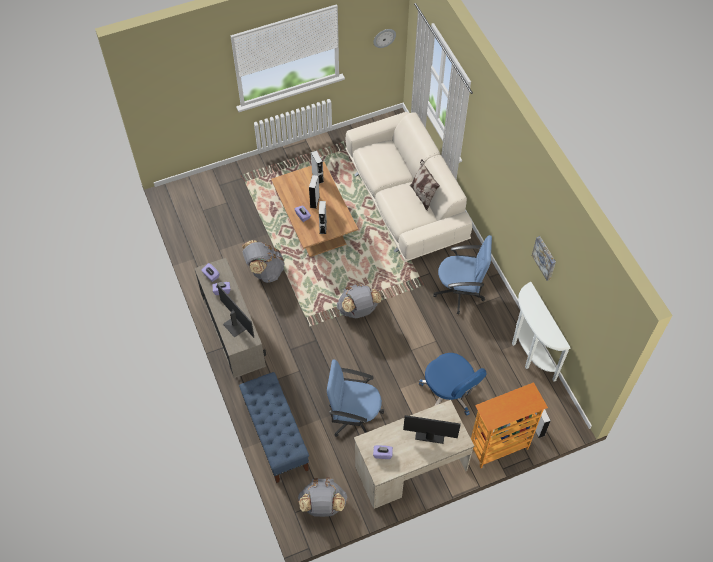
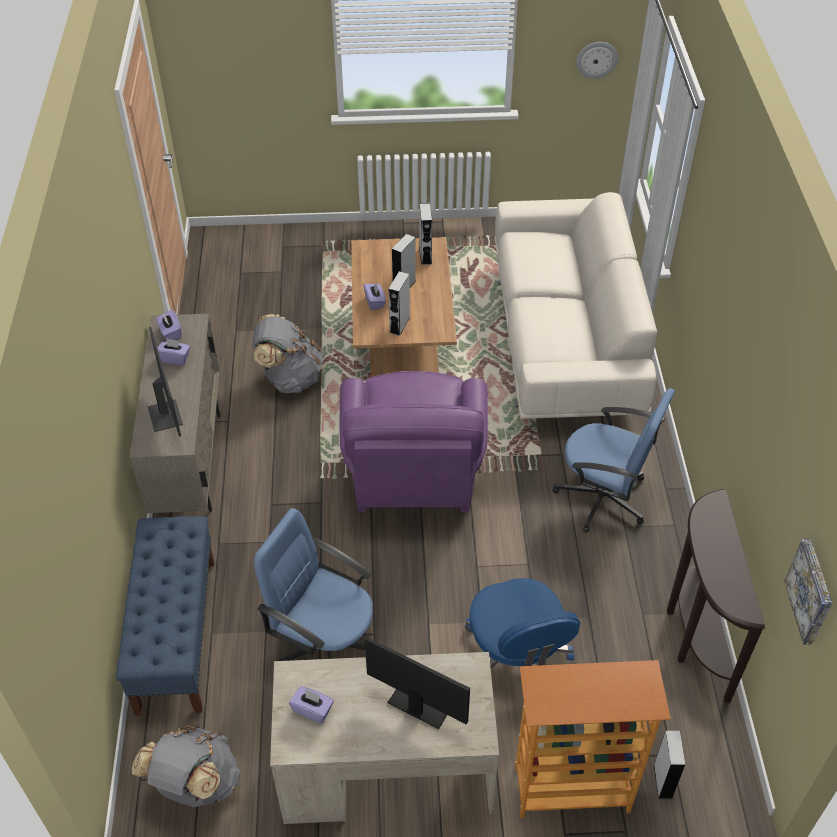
camera: 20 degrees right, 10 degrees down
grey backpack [337,284,382,318] -> purple armchair [339,371,488,513]
pillow [410,159,440,210] -> none
white console table [512,282,571,382] -> brown console table [667,489,765,702]
picture [532,236,556,281] -> picture moved to [784,539,832,645]

